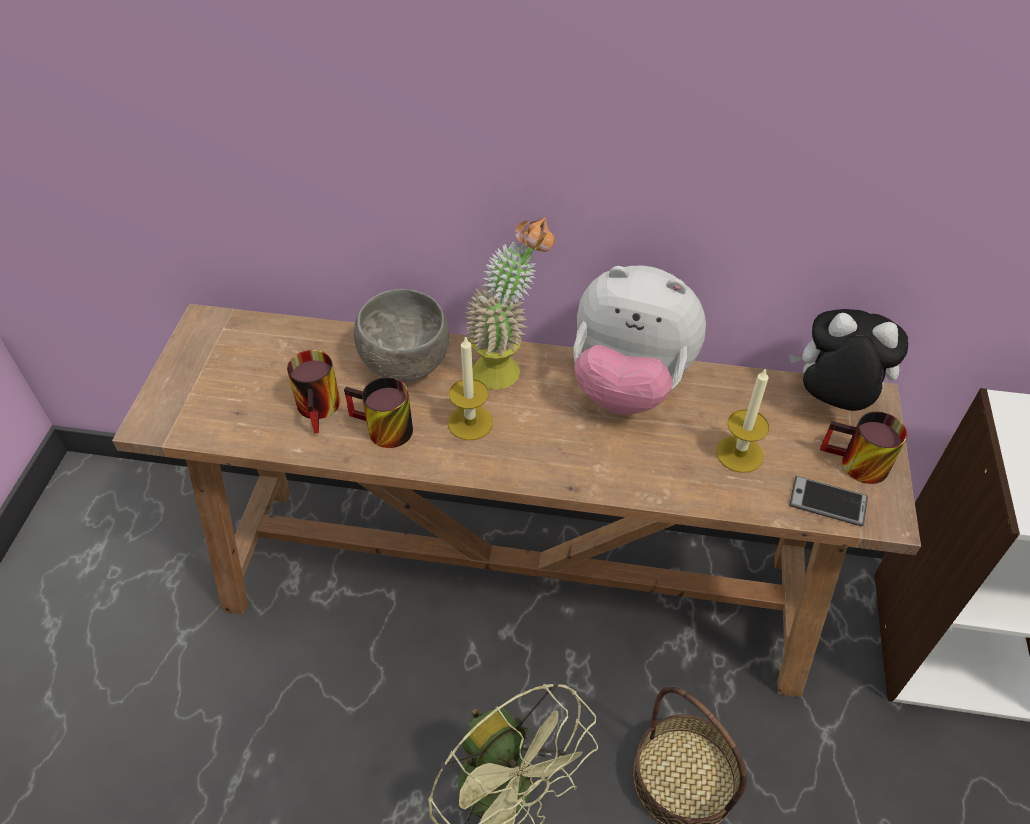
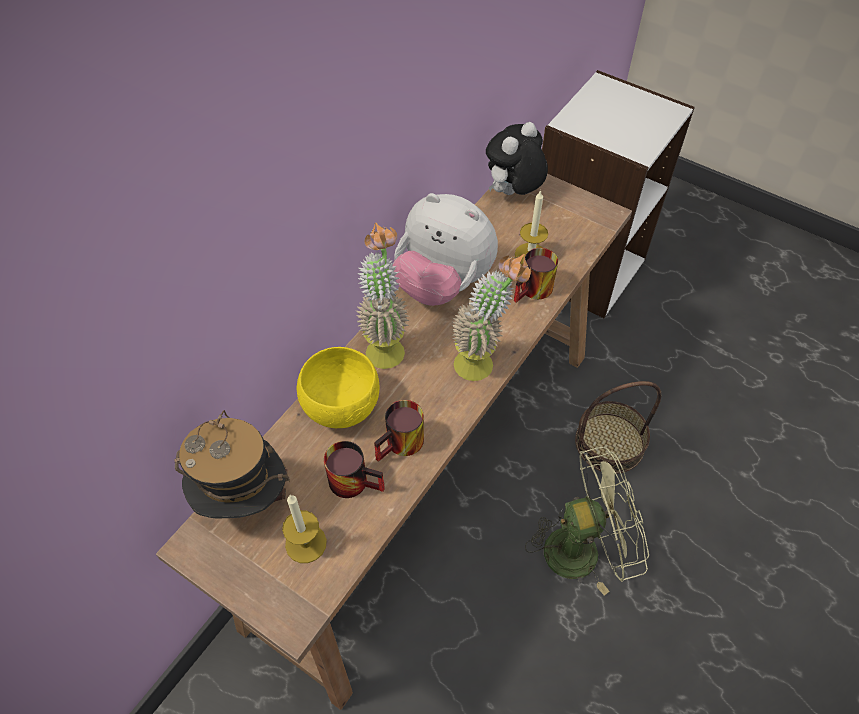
camera: 65 degrees left, 5 degrees up
grey bowl [354,289,449,382] -> yellow bowl [297,347,379,428]
candle [448,336,493,440] -> candle moved to [282,495,327,563]
plush toy [573,266,706,415] -> plush toy turned 75 degrees clockwise [392,193,498,306]
phone [789,476,868,526] -> none
mug [820,412,907,484] -> mug moved to [514,248,558,302]
none -> hat [174,410,290,519]
none -> potted plant [452,254,531,381]

